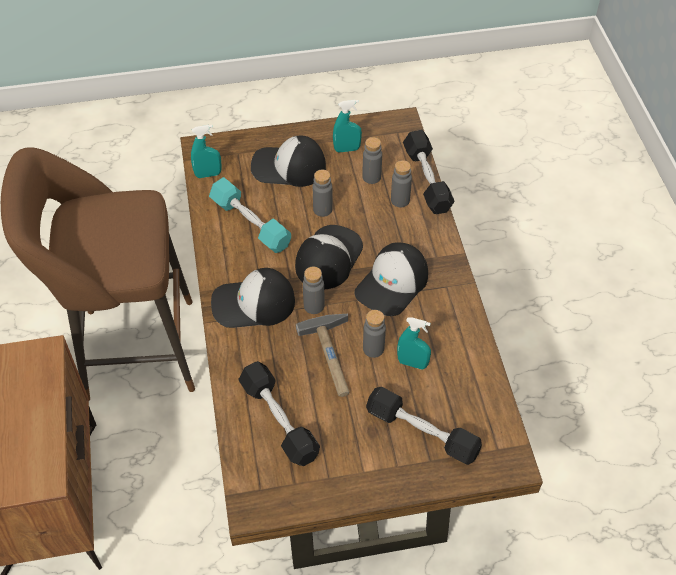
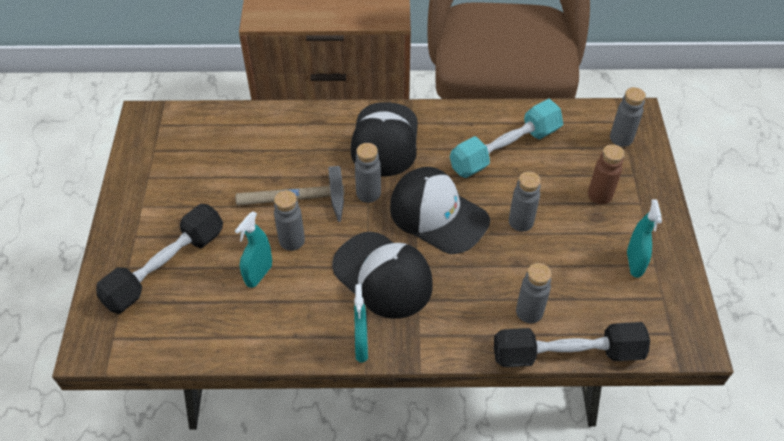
camera: 100 degrees right, 0 degrees up
turquoise spray bottle [191,125,221,178] -> turquoise spray bottle moved to [354,284,368,363]
black dumbbell [239,361,320,466] -> none
cap [251,136,326,187] -> brown bottle [588,144,625,204]
grey bottle [362,137,382,184] -> grey bottle moved to [610,87,646,147]

